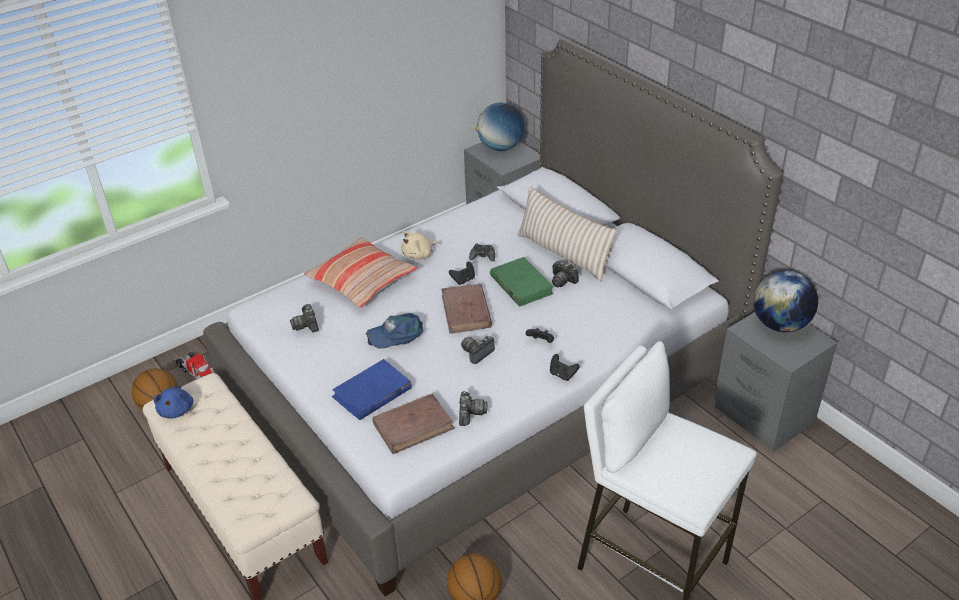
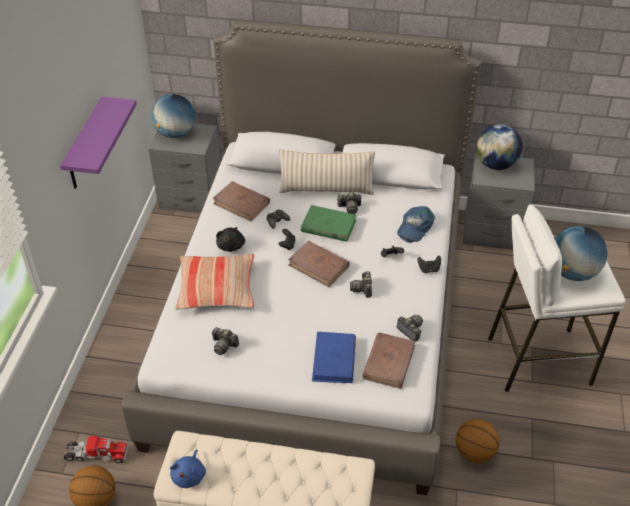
camera: 45 degrees left, 5 degrees up
blue plush toy [154,386,193,418] -> blue plush toy turned 60 degrees clockwise [170,450,206,488]
blue cap [366,313,423,349] -> blue cap moved to [397,206,435,243]
beige plush toy [401,231,440,260] -> black plush toy [216,227,245,252]
none -> purple shelf [60,97,137,189]
none -> brown book [213,181,270,221]
none -> globe [555,226,608,281]

